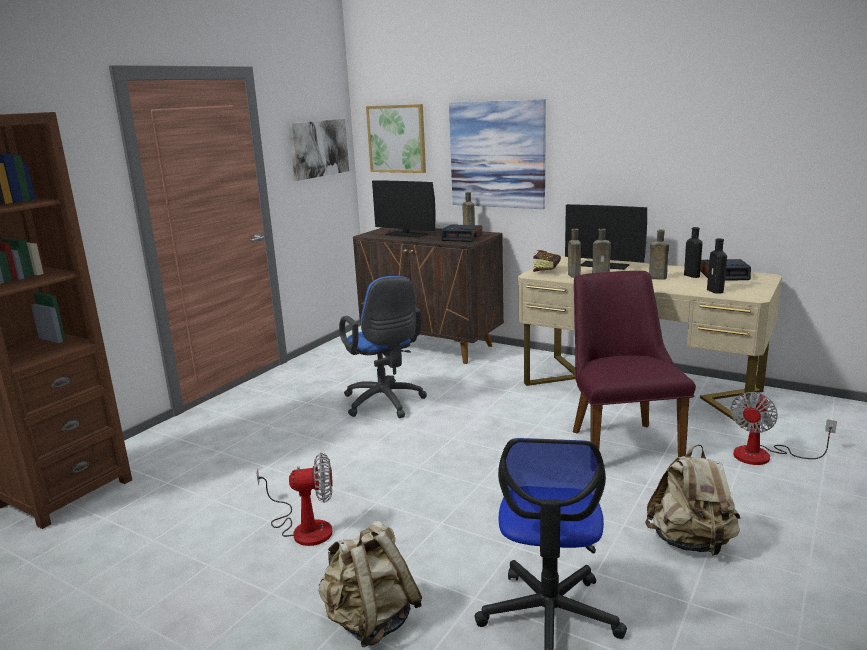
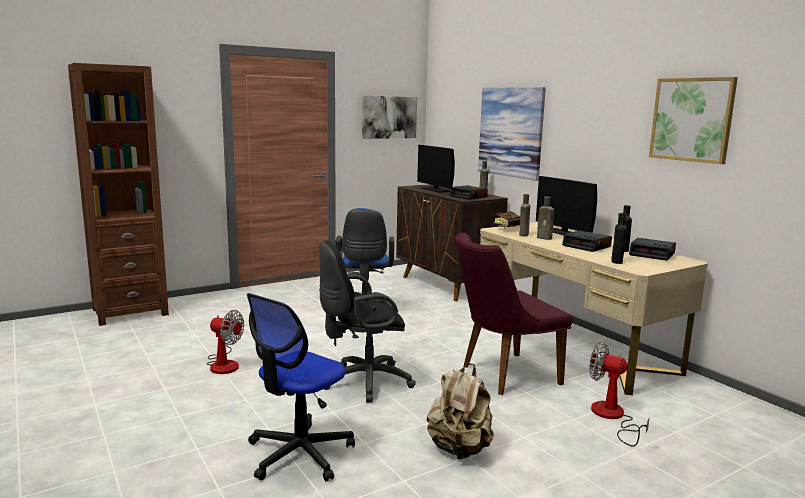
camera: 25 degrees right, 5 degrees down
beige backpack [319,520,422,647] -> none
picture [366,104,426,173] -> picture moved to [649,77,738,164]
purple chair [573,271,696,457] -> purple chair turned 135 degrees counterclockwise [455,233,573,395]
brown bottle [649,229,669,280] -> alarm clock [562,231,612,252]
fan [730,392,837,465] -> fan turned 60 degrees clockwise [589,342,650,446]
none -> black office chair [319,241,416,403]

